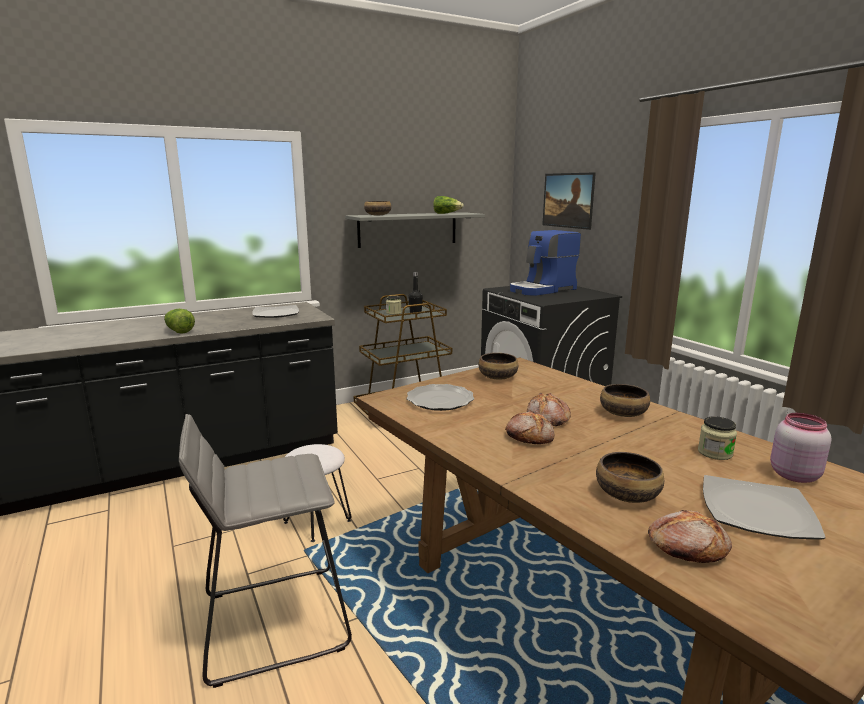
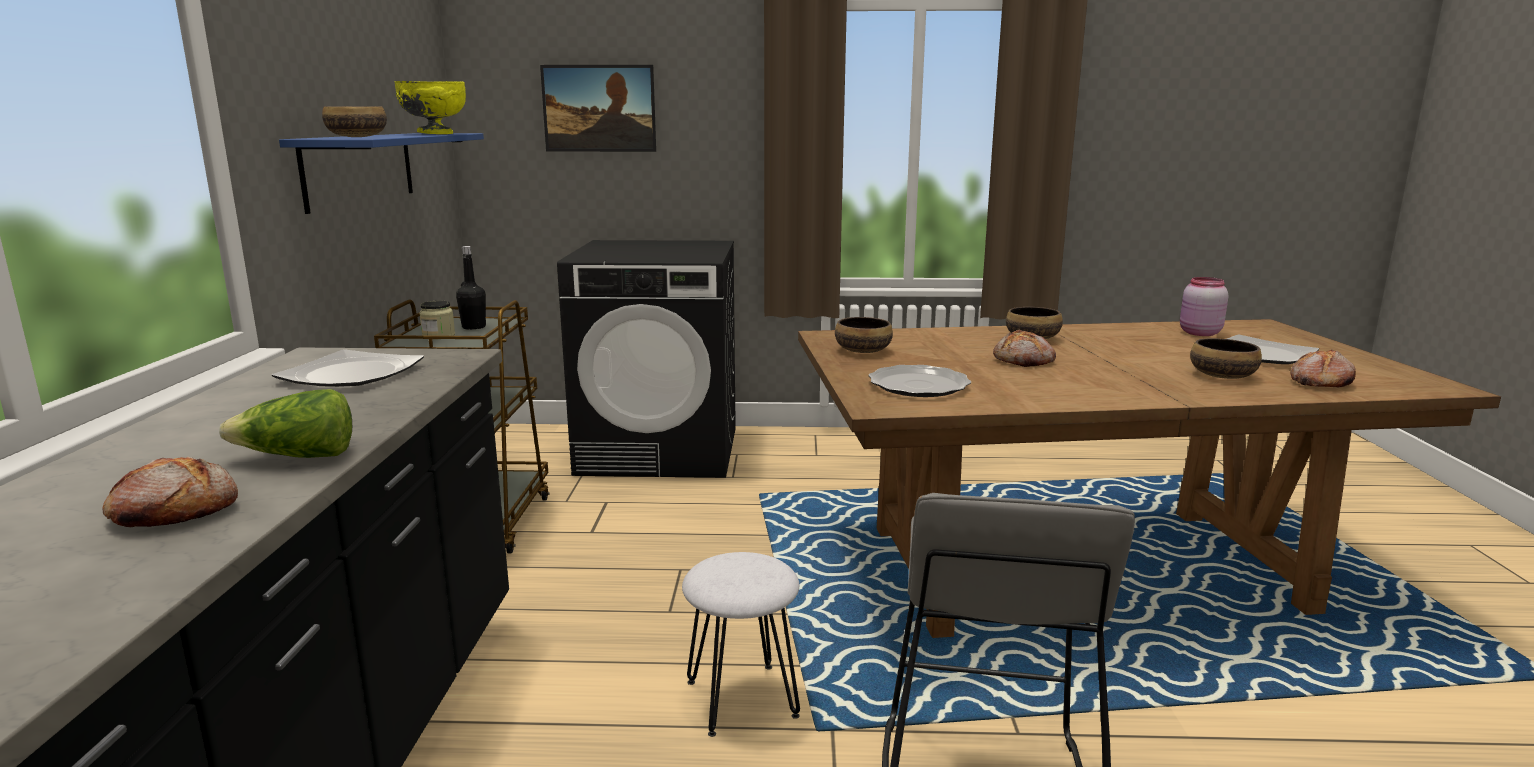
camera: 60 degrees left, 0 degrees up
grey shelf [345,212,485,248] -> blue shelf [279,133,484,214]
lettuce [434,196,464,214] -> yellow bowl [394,81,466,134]
bread [505,411,555,444] -> bread moved to [102,457,238,528]
coffee machine [510,230,581,296] -> none
jar [698,416,737,460] -> none

